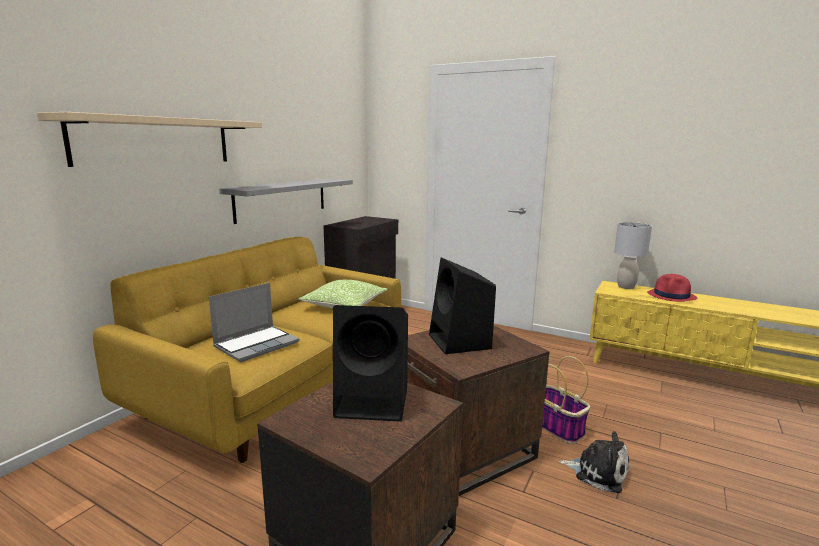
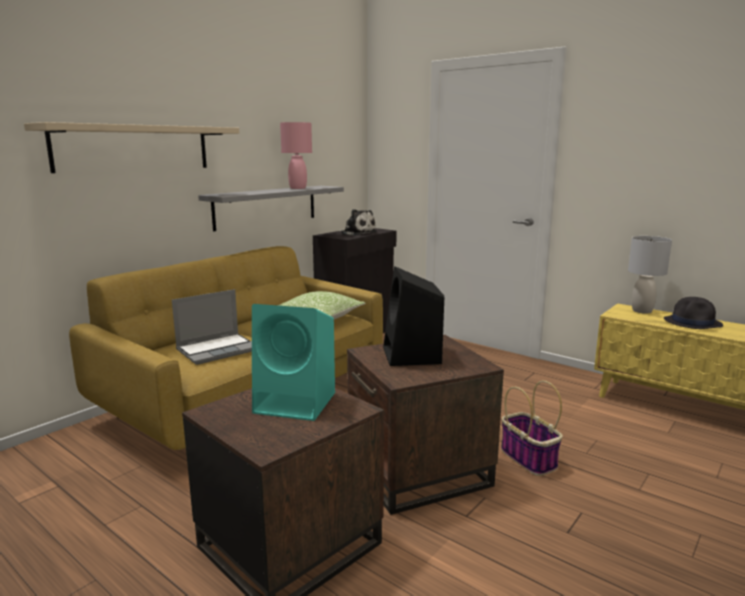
camera: 10 degrees right, 0 degrees up
black speaker [333,305,408,422] -> turquoise speaker [252,304,335,421]
plush toy [559,431,629,493] -> plush toy moved to [340,209,376,235]
red hat [647,274,697,302] -> black hat [664,297,723,329]
none -> pink table lamp [280,122,312,189]

